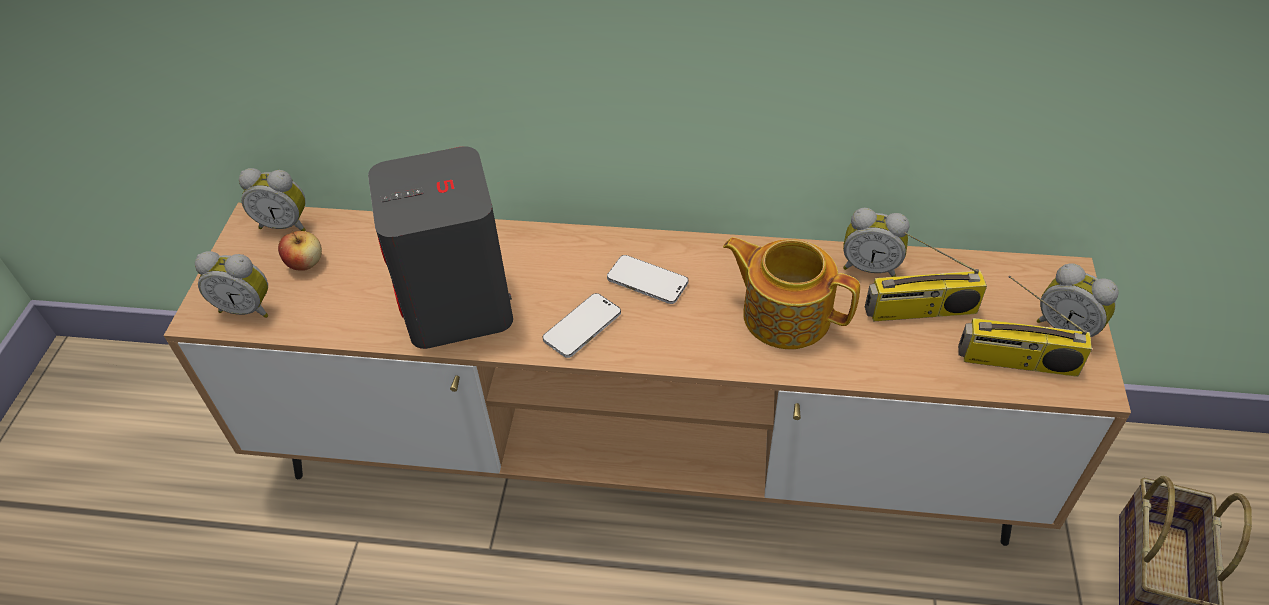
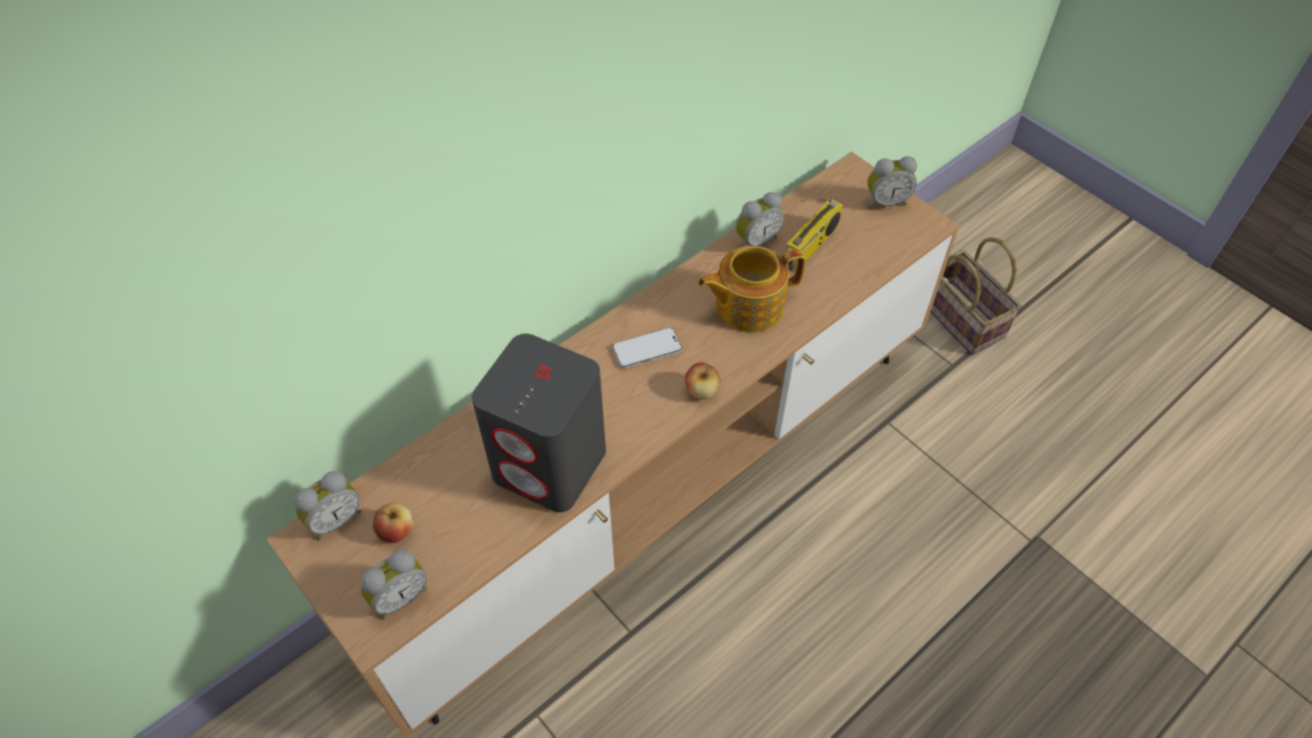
camera: 50 degrees left, 5 degrees up
phone [542,293,621,358] -> none
radio [958,276,1092,377] -> none
none -> apple [685,362,721,399]

